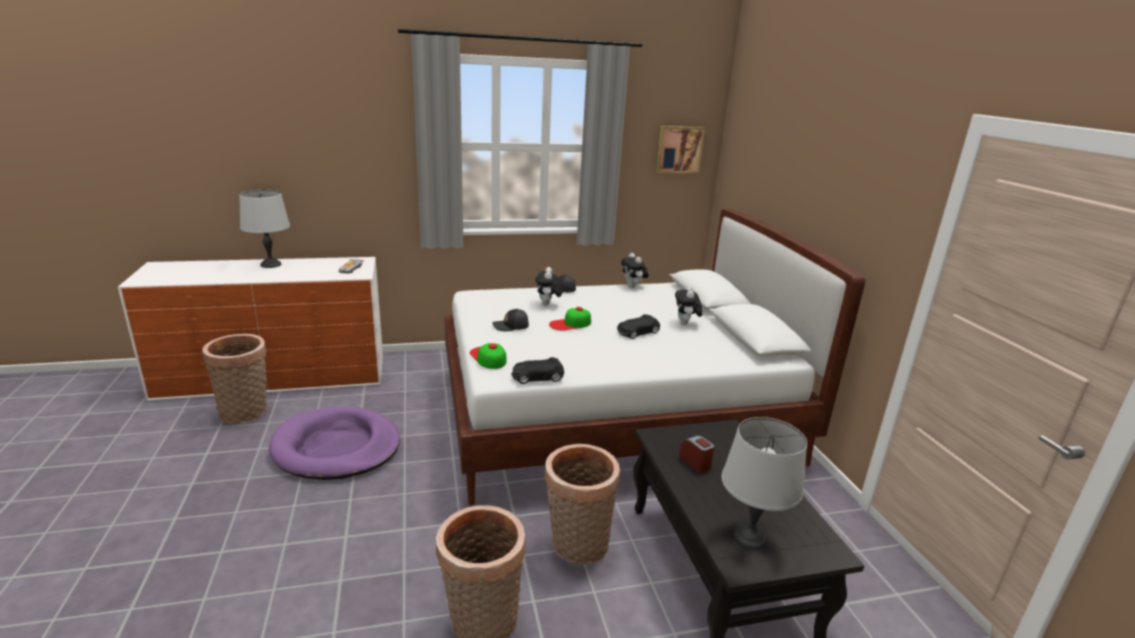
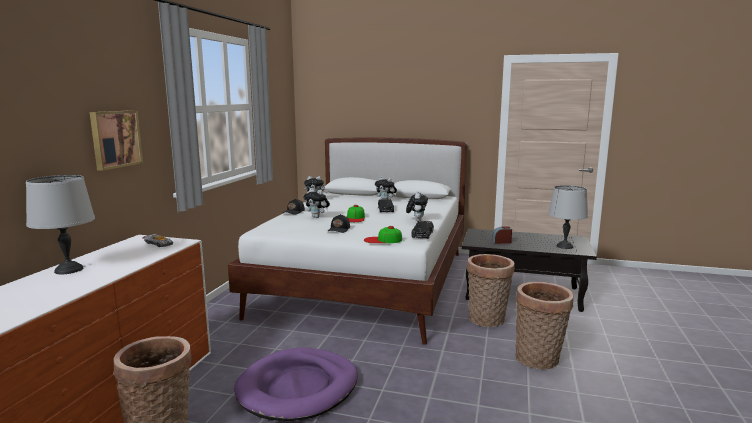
camera: 60 degrees left, 10 degrees down
picture [656,126,705,173] -> picture moved to [90,110,143,171]
none -> plush toy [406,191,428,221]

